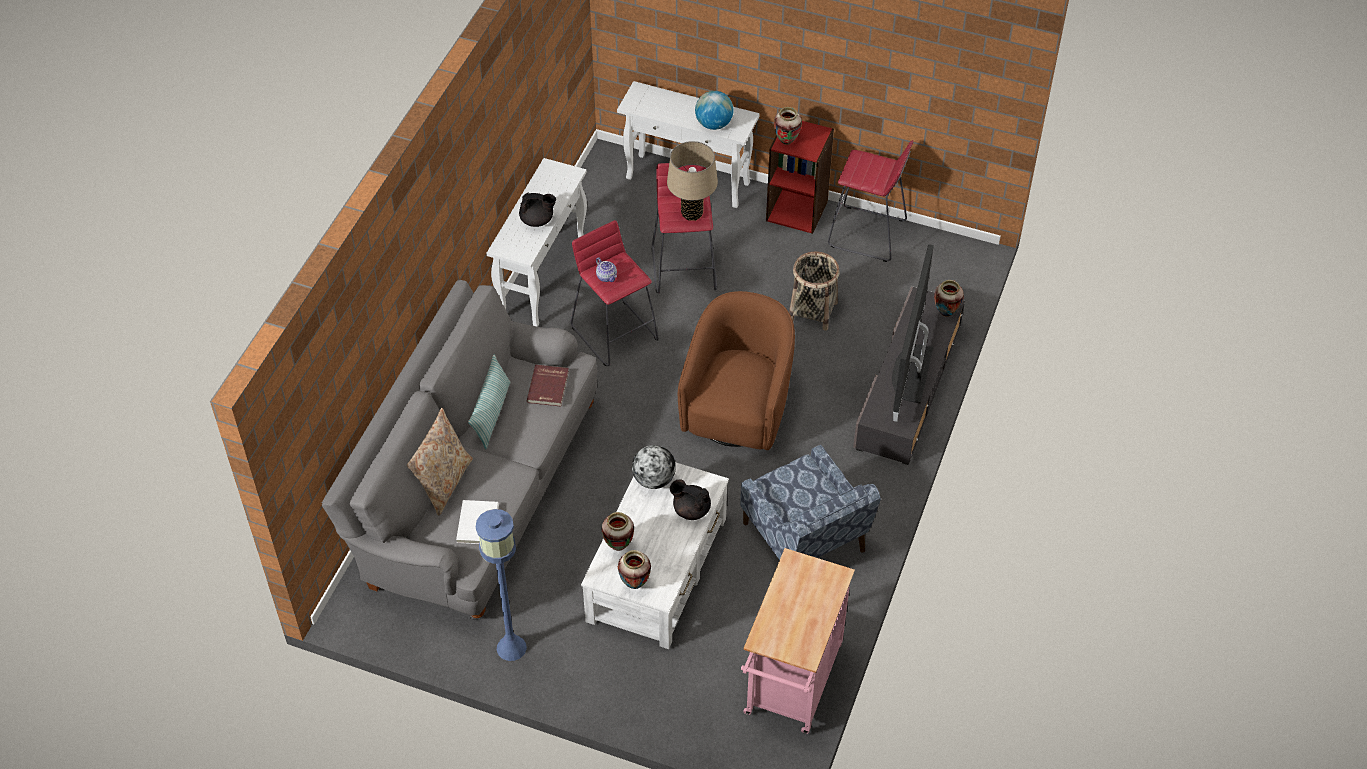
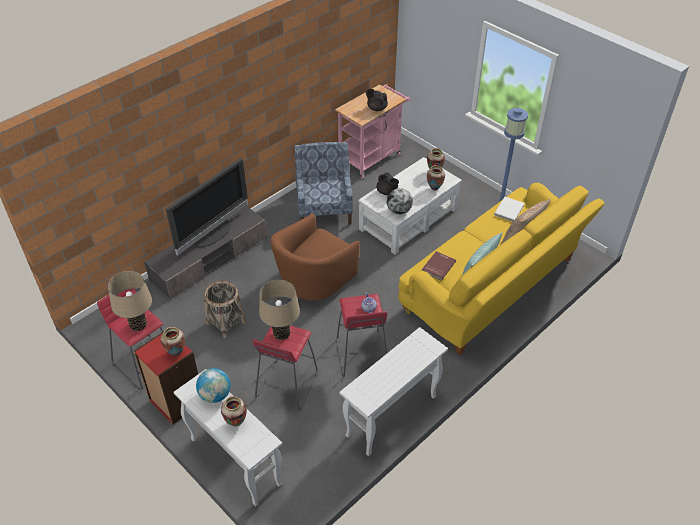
camera: 155 degrees left, 5 degrees down
grey sofa [322,280,597,620] -> yellow sofa [398,183,605,355]
black teapot [519,193,556,227] -> black teapot moved to [366,89,388,111]
vase [934,280,964,317] -> vase moved to [221,396,247,427]
none -> beige table lamp [108,271,152,331]

